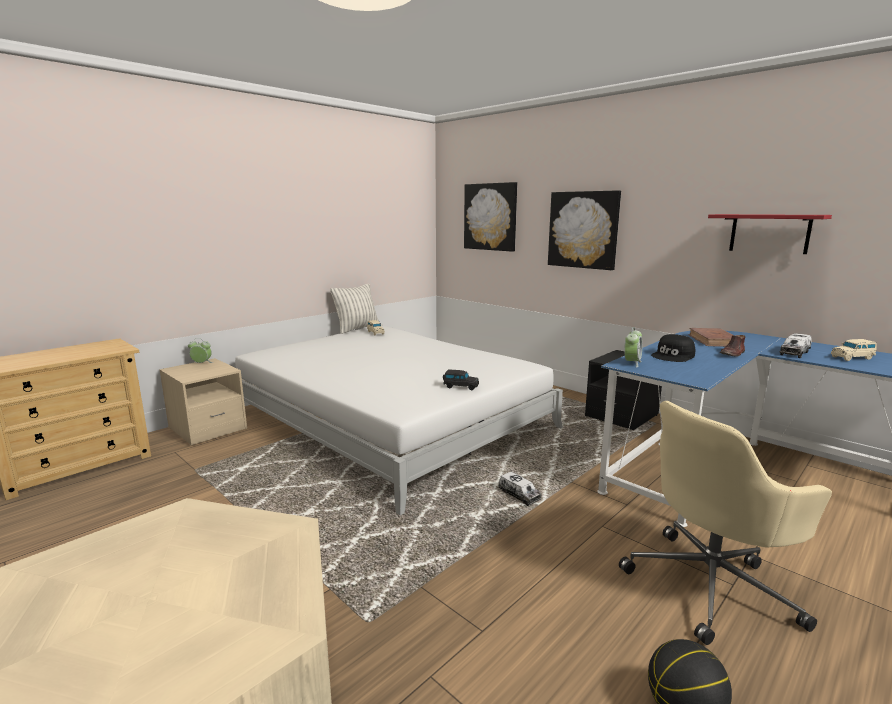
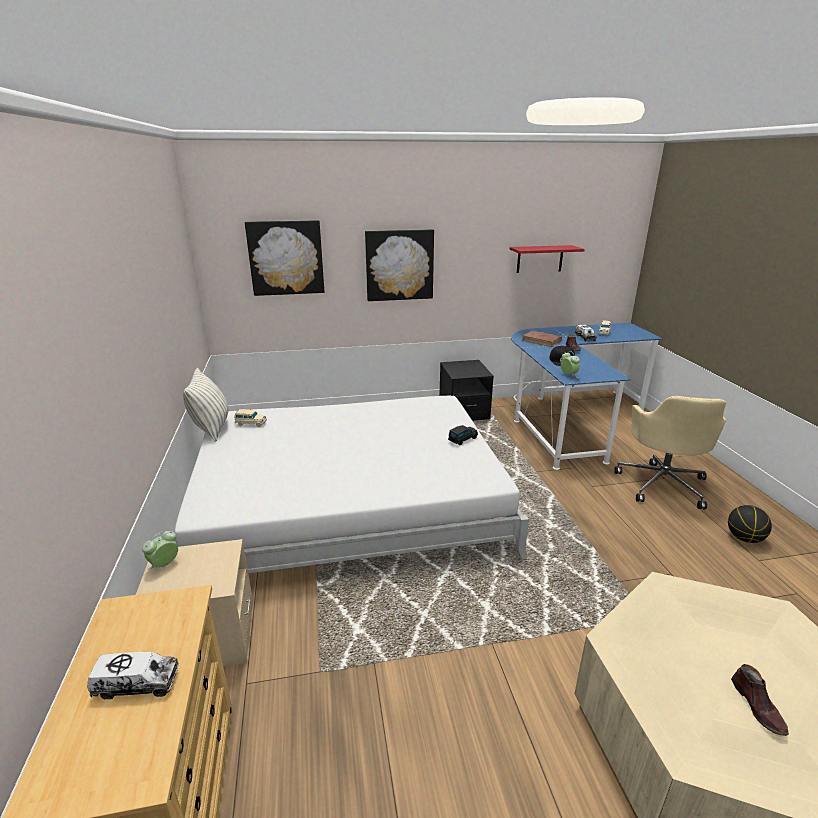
camera: 55 degrees left, 10 degrees up
toy truck [498,472,542,506] -> toy truck moved to [88,652,179,699]
none -> brown shoe [731,664,789,736]

